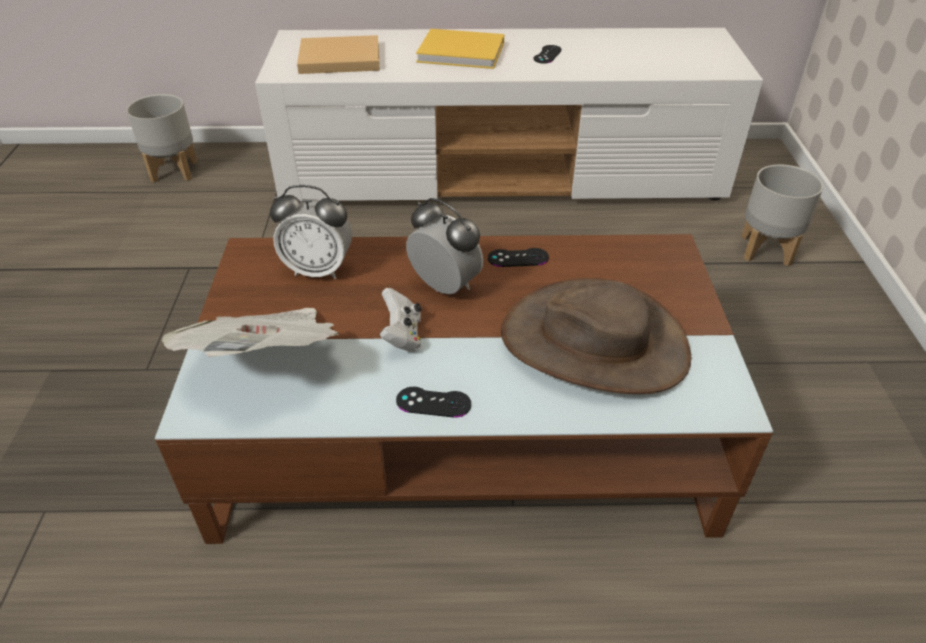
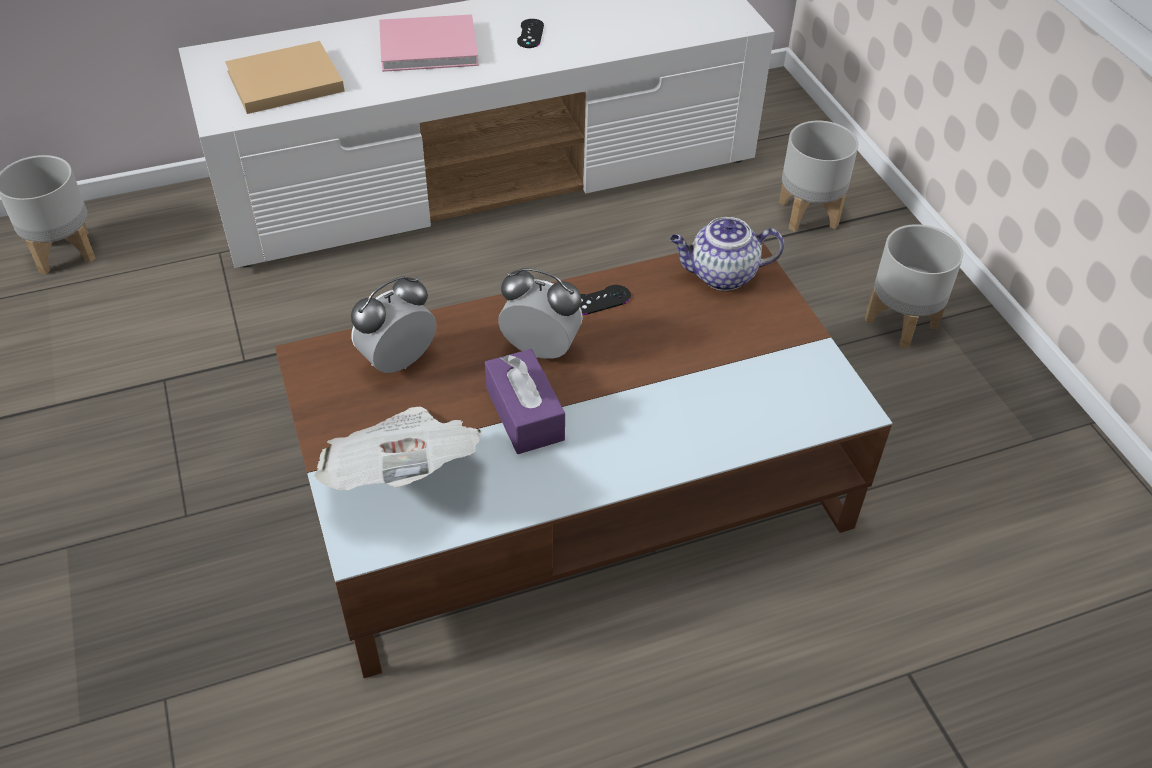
camera: 20 degrees left, 5 degrees up
alarm clock [270,185,352,279] -> alarm clock turned 150 degrees clockwise [351,276,436,373]
white game controller [380,288,421,352] -> purple tissue box [485,349,565,454]
black game controller [396,387,471,418] -> none
yellow book [416,29,504,69] -> pink book [379,14,479,72]
brown hat [501,278,691,394] -> none
none -> teapot [670,217,784,291]
none -> grey planter [865,224,963,349]

